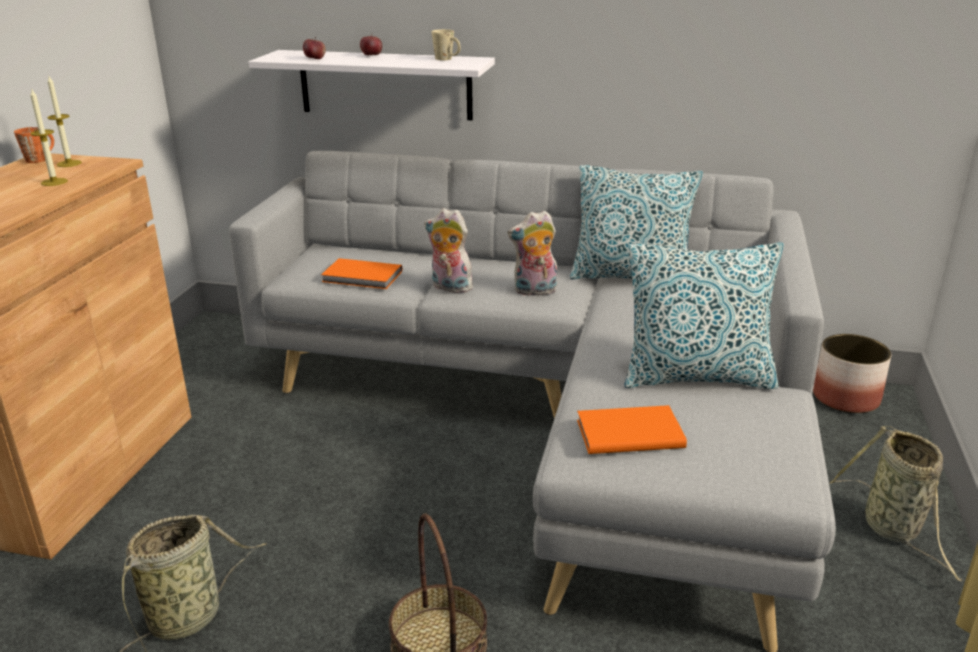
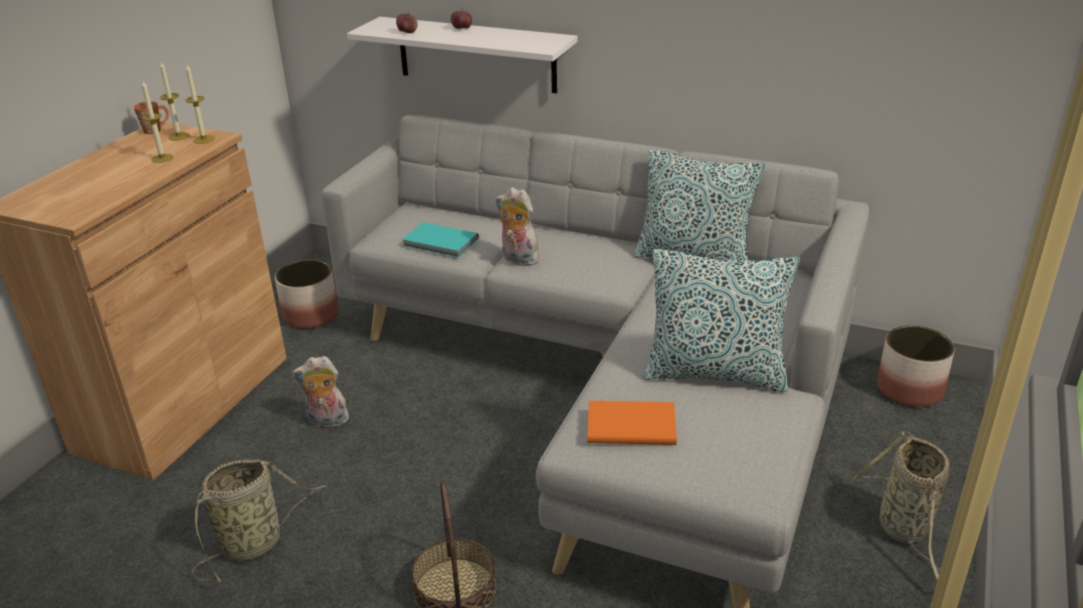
camera: 10 degrees right, 5 degrees up
orange book [321,258,402,289] -> turquoise book [402,222,479,258]
beige mug [431,29,461,60] -> none
plush toy [508,210,557,297] -> plush toy moved to [292,356,349,428]
none -> candle [185,65,215,144]
none -> planter [275,260,339,329]

